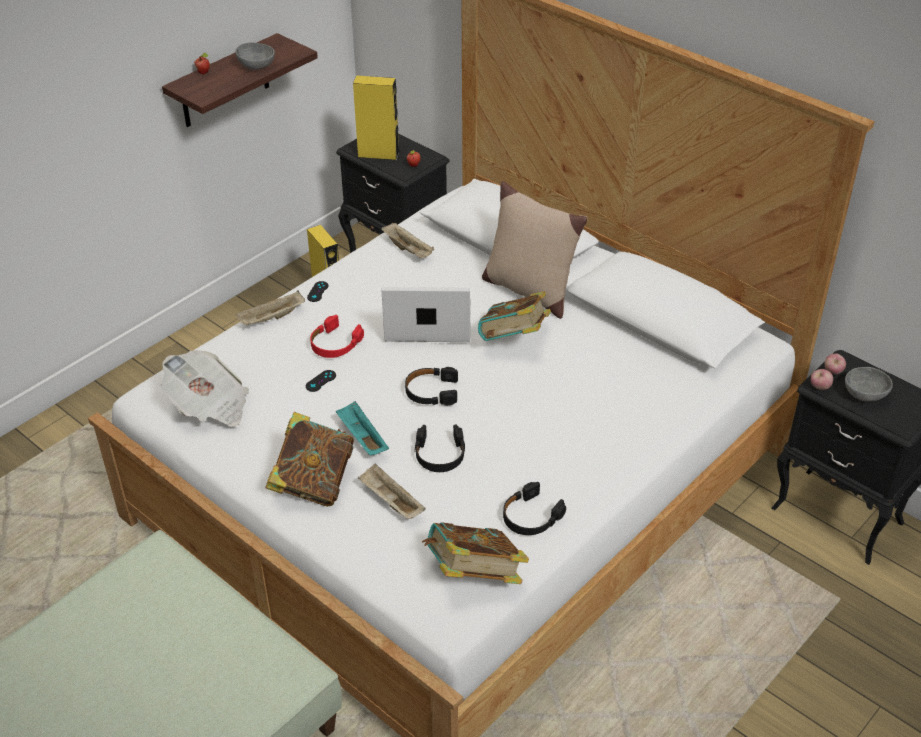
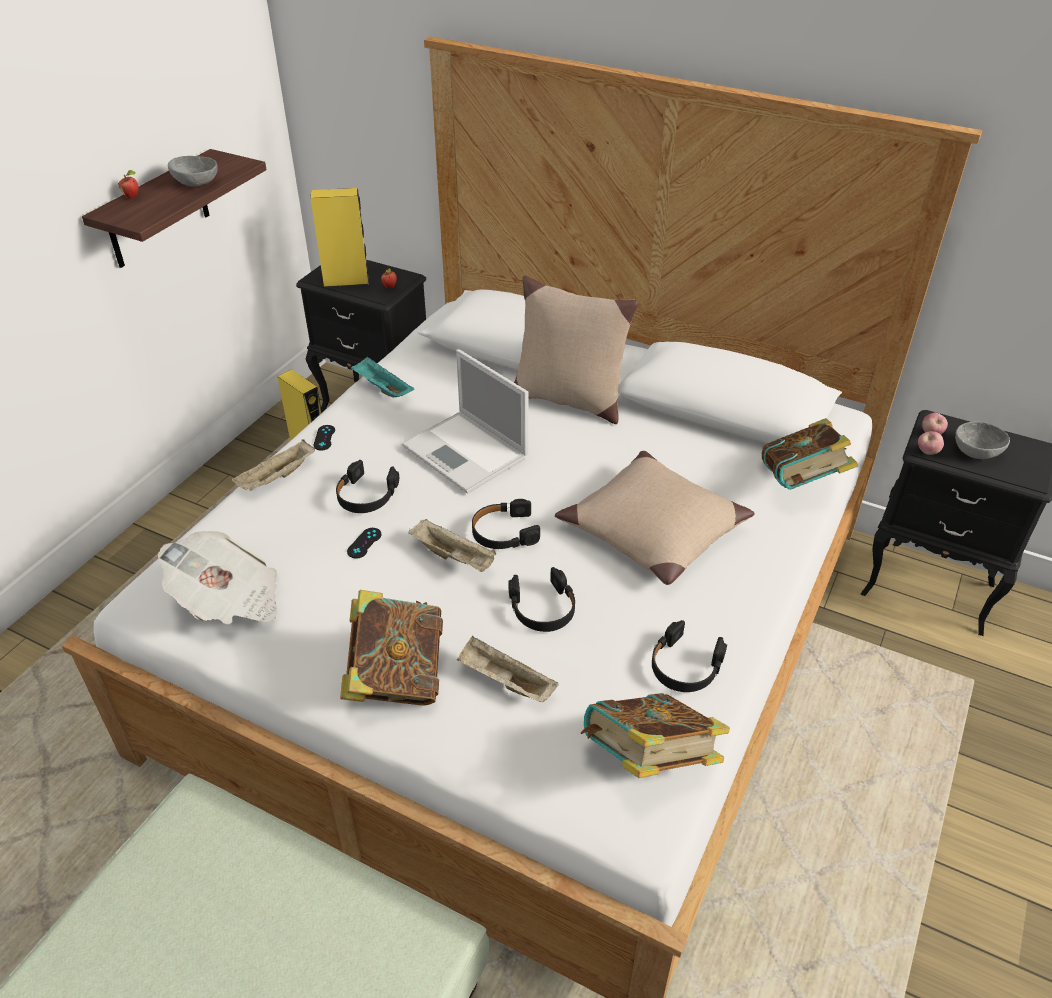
camera: 15 degrees left, 0 degrees up
red headphones [310,315,364,358] -> black headphones [336,460,399,513]
turquoise tray [336,401,389,455] -> turquoise tray moved to [351,356,414,397]
beige tray [381,223,434,258] -> beige tray moved to [409,519,496,572]
laptop [381,287,471,342] -> laptop turned 120 degrees counterclockwise [402,349,529,494]
book [478,291,551,341] -> book moved to [762,418,858,489]
none -> beige pillow [555,451,755,585]

